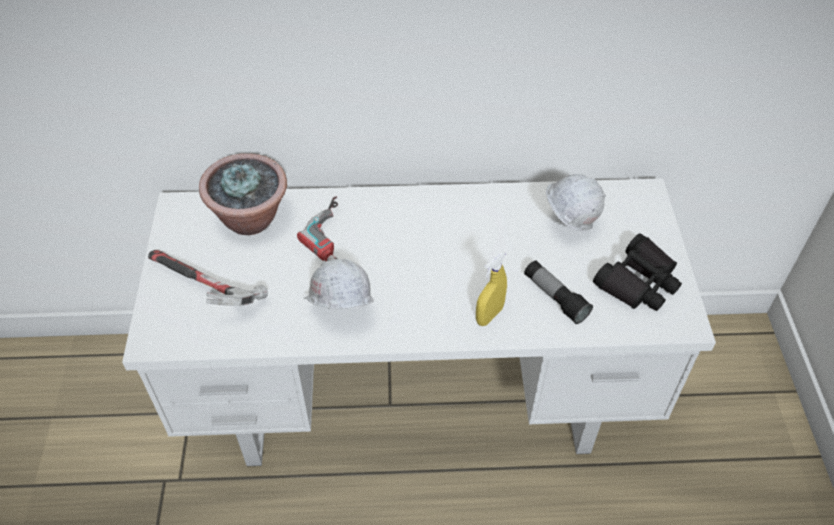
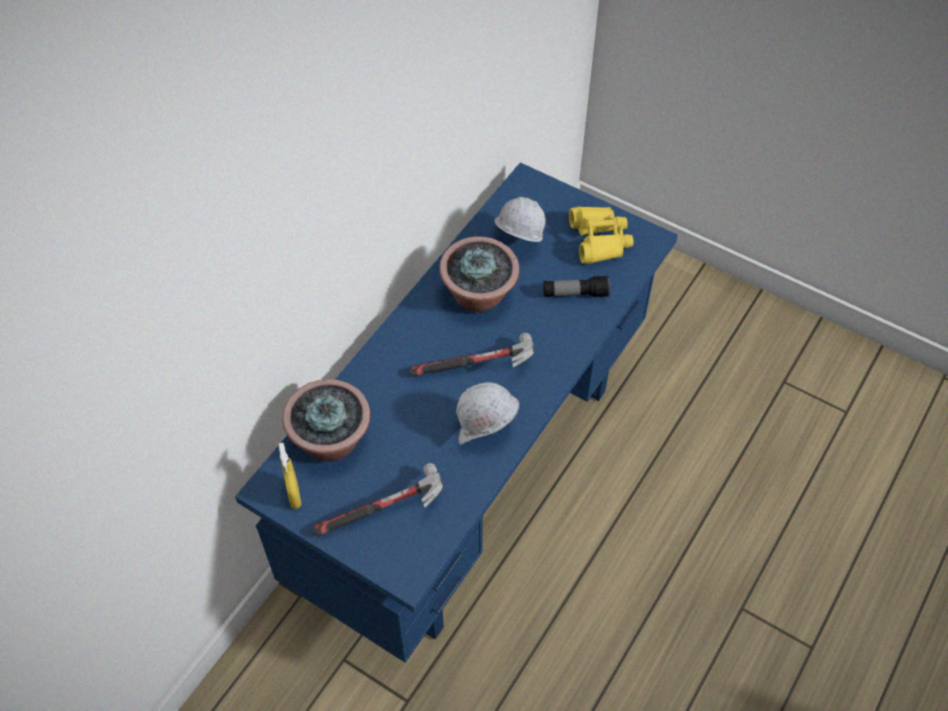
camera: 55 degrees left, 5 degrees up
white desk [122,178,716,466] -> blue desk [235,162,678,663]
power drill [297,196,338,261] -> none
yellow spray bottle [476,250,507,326] -> yellow spray bottle moved to [279,443,302,509]
black binoculars [593,233,682,311] -> yellow binoculars [569,207,633,264]
none -> hammer [410,333,534,377]
none -> potted plant [440,236,519,313]

